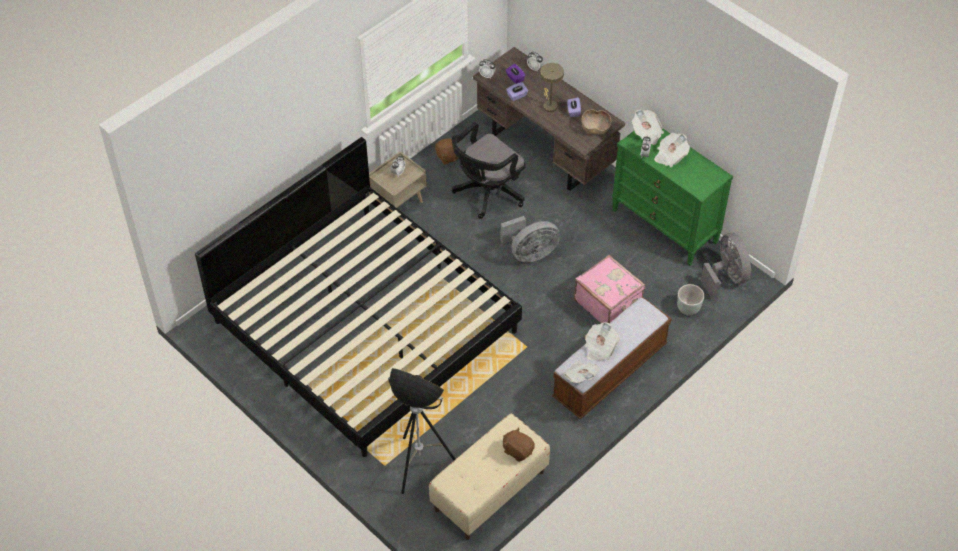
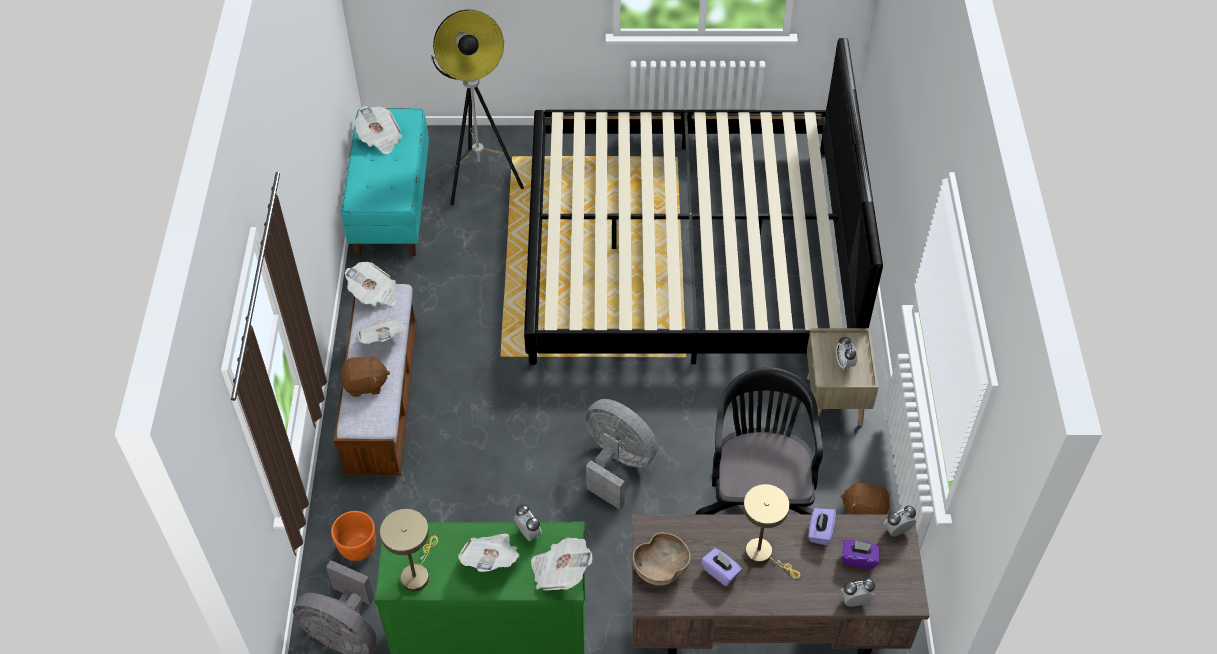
camera: 135 degrees right, 0 degrees up
beige bench [429,414,550,540] -> turquoise bench [342,108,429,256]
grey fan [500,216,560,263] -> grey fan turned 105 degrees clockwise [585,399,658,509]
brown plush toy [503,427,535,462] -> brown plush toy moved to [340,352,390,397]
pink suitcase [574,255,645,323] -> none
grey planter [677,284,704,315] -> orange planter [331,511,376,561]
none -> newspaper [354,106,403,154]
none -> beige table lamp [380,509,438,591]

